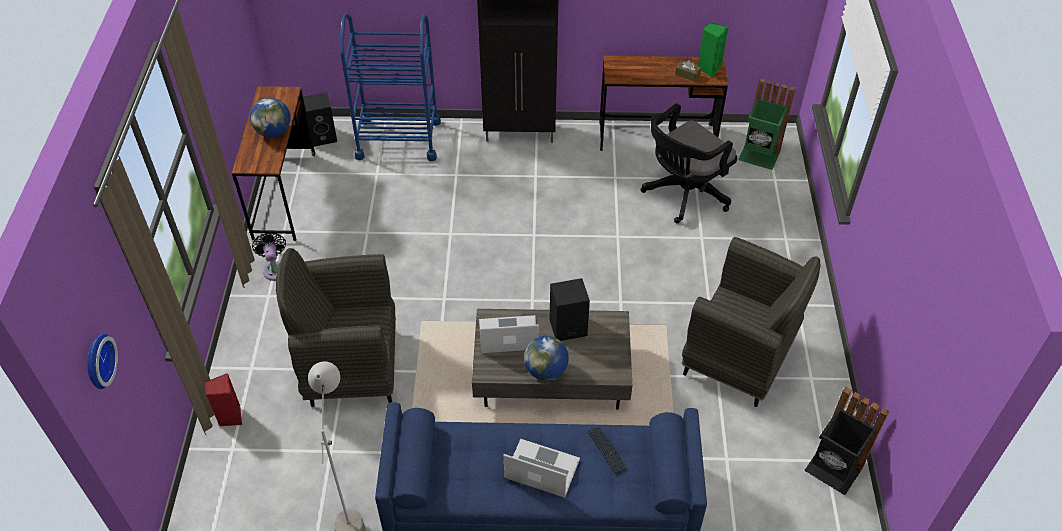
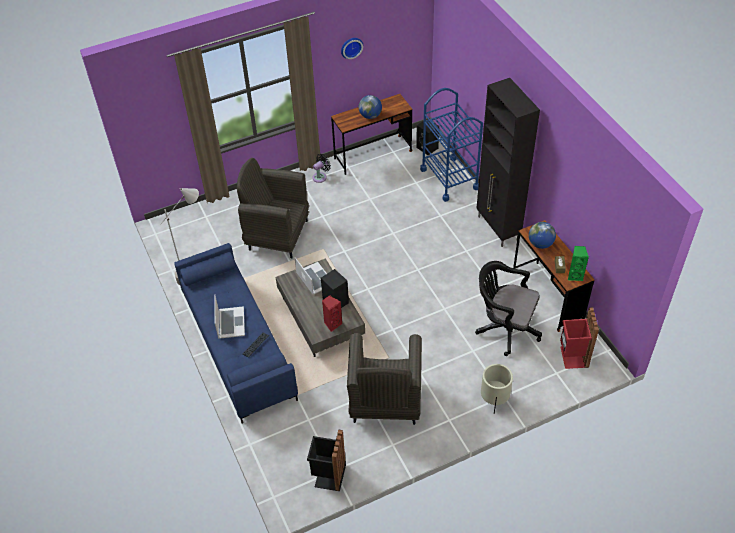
camera: 65 degrees right, 0 degrees up
wall clock [87,333,118,389] -> wall clock moved to [341,38,363,59]
red speaker [205,373,242,426] -> red speaker moved to [322,295,343,332]
grey armchair [276,248,396,407] -> grey armchair turned 45 degrees counterclockwise [237,158,309,258]
globe [524,336,569,381] -> globe moved to [529,222,556,249]
green trash can [738,78,796,170] -> red trash can [560,307,599,369]
none -> beige planter [481,364,513,414]

